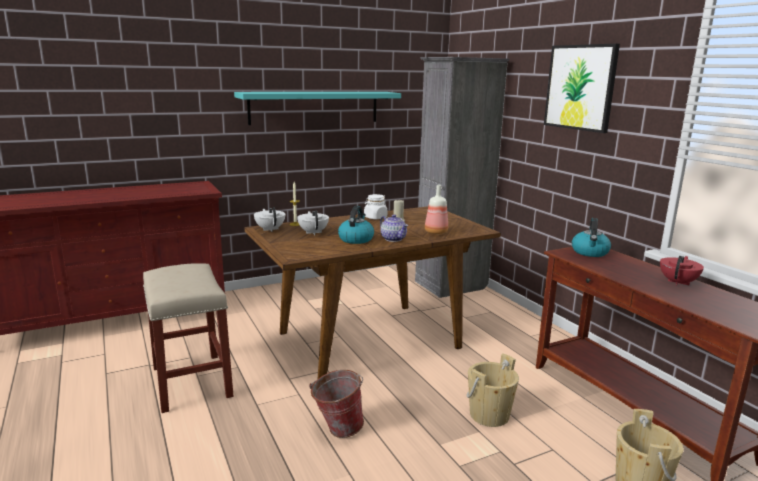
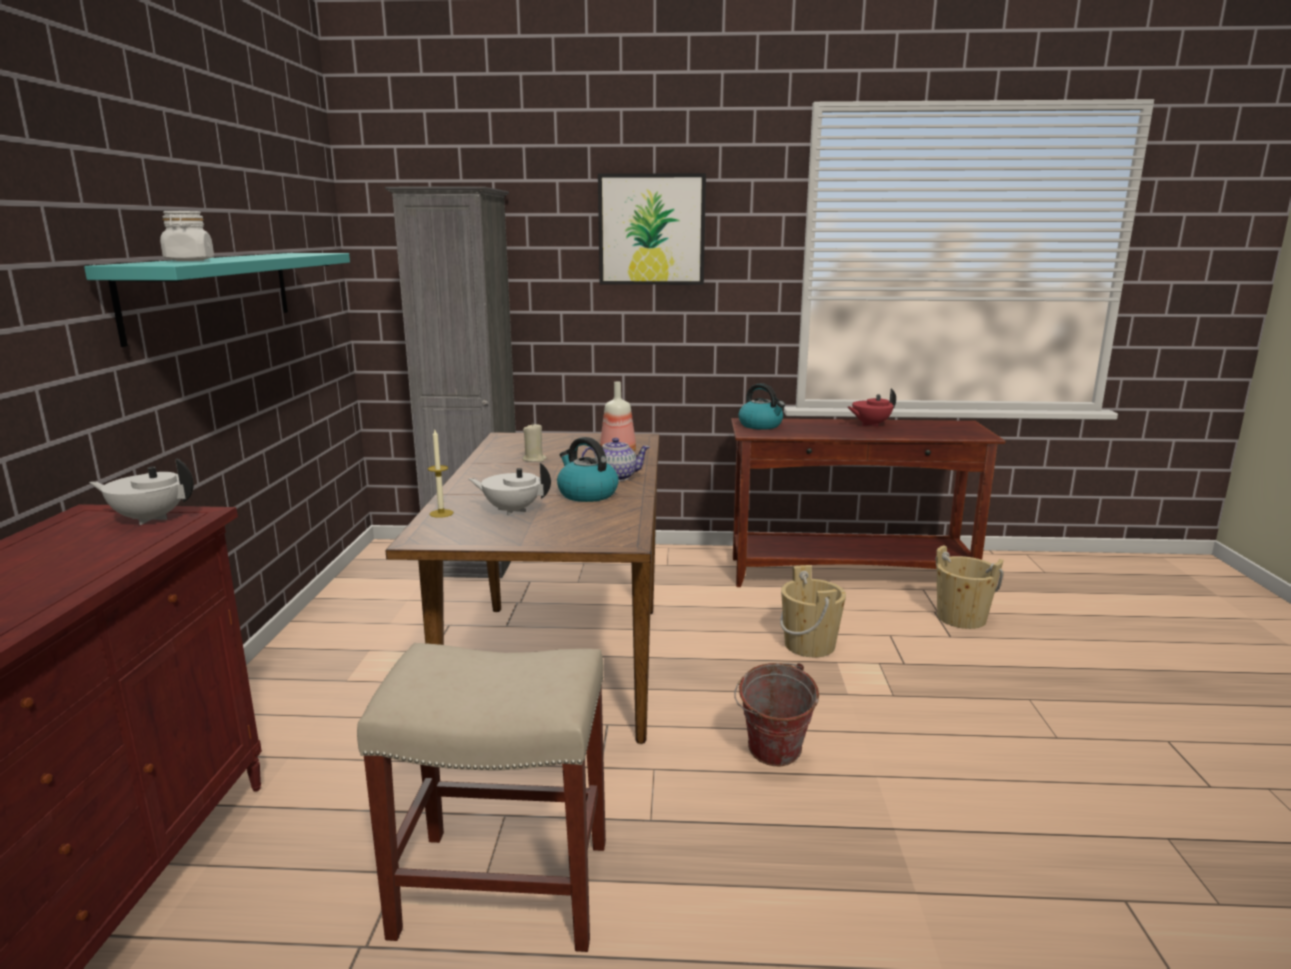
camera: 60 degrees left, 0 degrees up
white teapot [254,207,285,232] -> white teapot moved to [89,458,194,525]
white jar [364,194,387,219] -> white jar moved to [160,211,214,261]
red teapot [660,256,704,286] -> red teapot turned 90 degrees counterclockwise [847,389,896,427]

